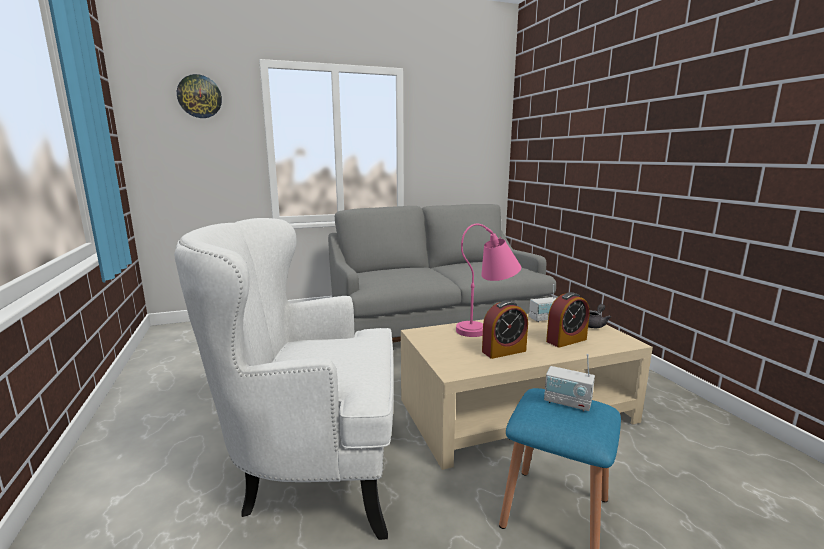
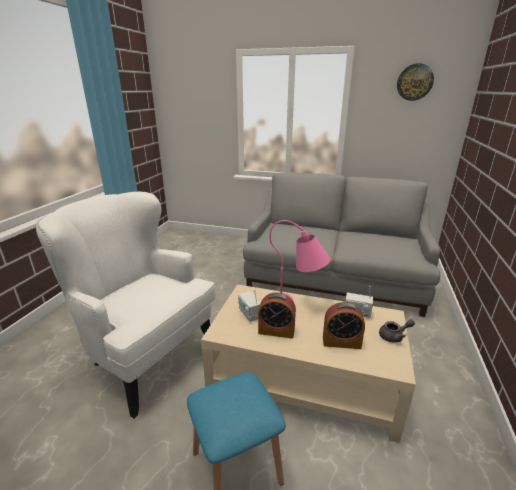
camera: 35 degrees right, 10 degrees up
wall clock [177,74,222,118] -> wall clock moved to [397,63,434,101]
radio [544,354,595,412] -> radio moved to [238,290,261,322]

